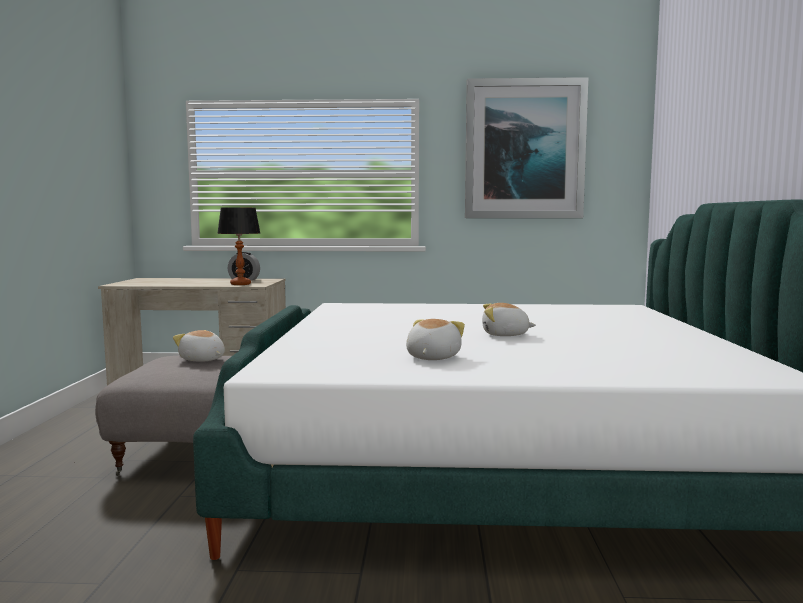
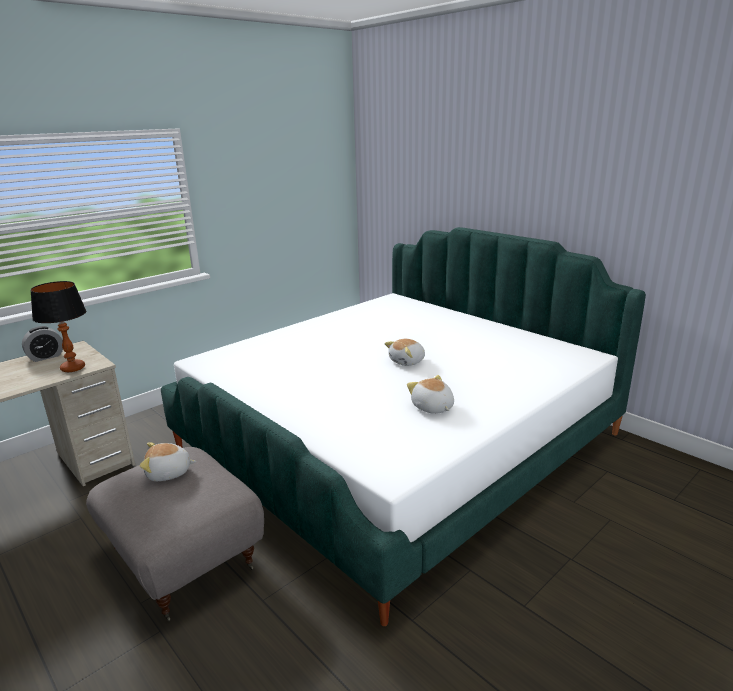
camera: 45 degrees left, 15 degrees up
picture [465,77,589,218] -> none

